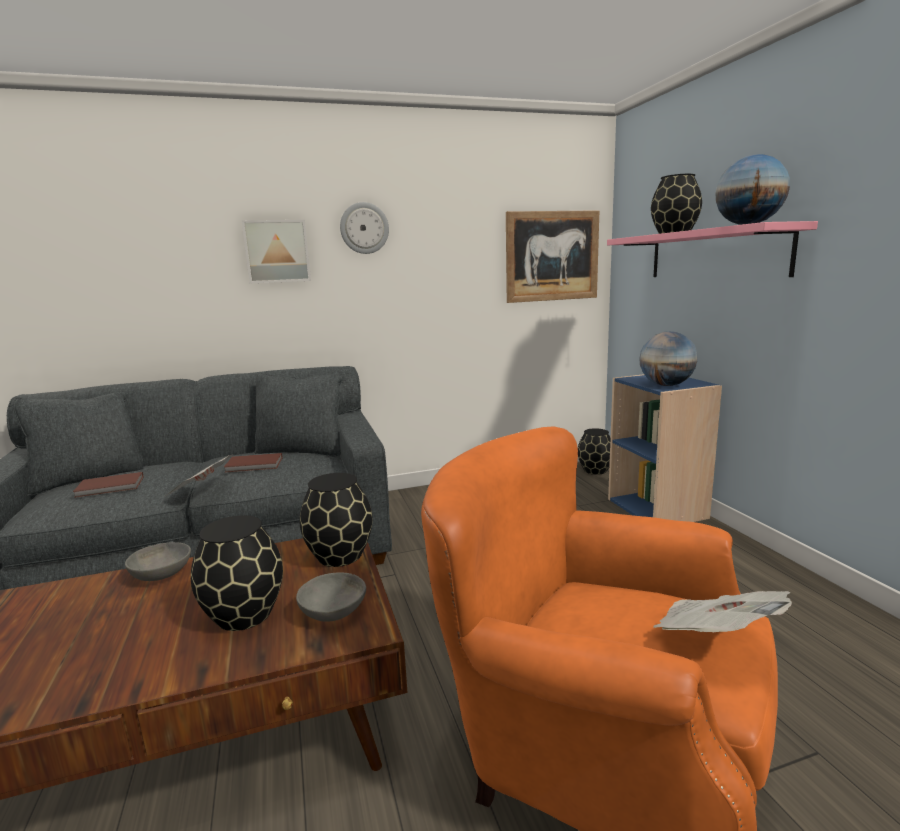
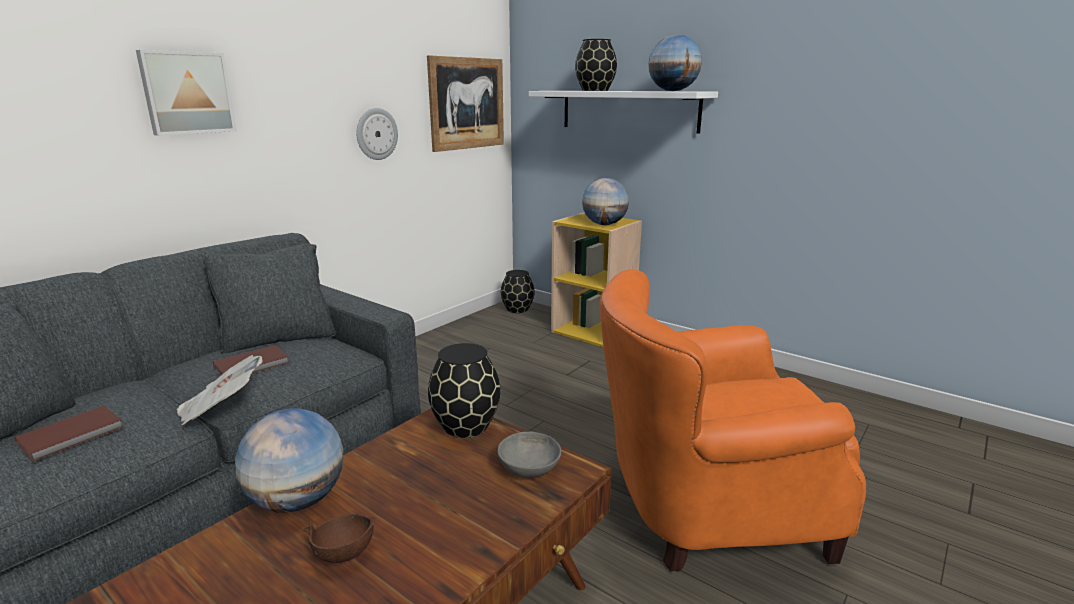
camera: 35 degrees left, 5 degrees up
grey bowl [125,542,191,581] -> globe [235,408,343,513]
black vase [191,515,283,631] -> none
wall clock [340,202,389,254] -> wall clock moved to [356,108,398,160]
pink shelf [607,221,818,277] -> white shelf [529,91,718,134]
blue bookcase [608,374,722,522] -> yellow bookcase [551,212,642,348]
newspaper [653,591,792,632] -> none
none -> brown bowl [304,514,376,563]

